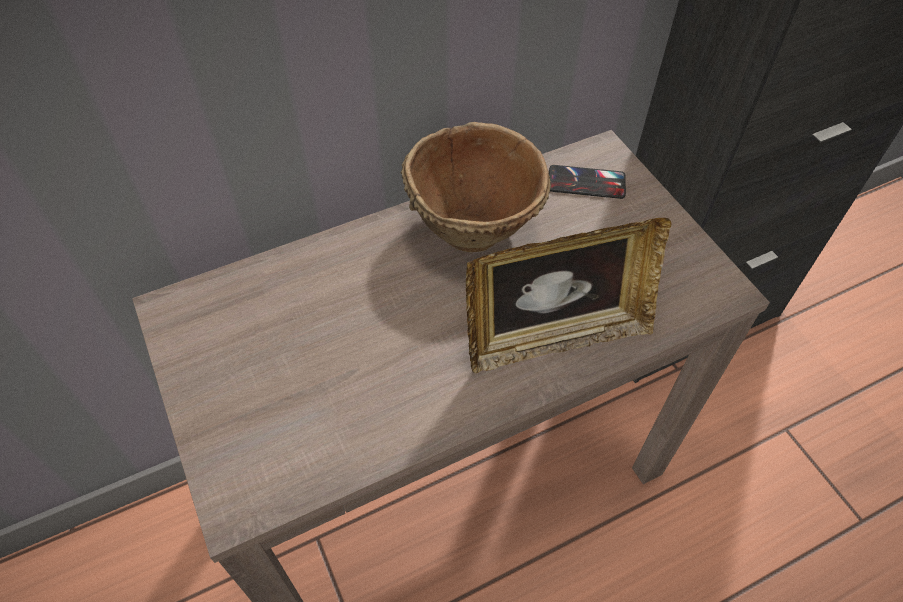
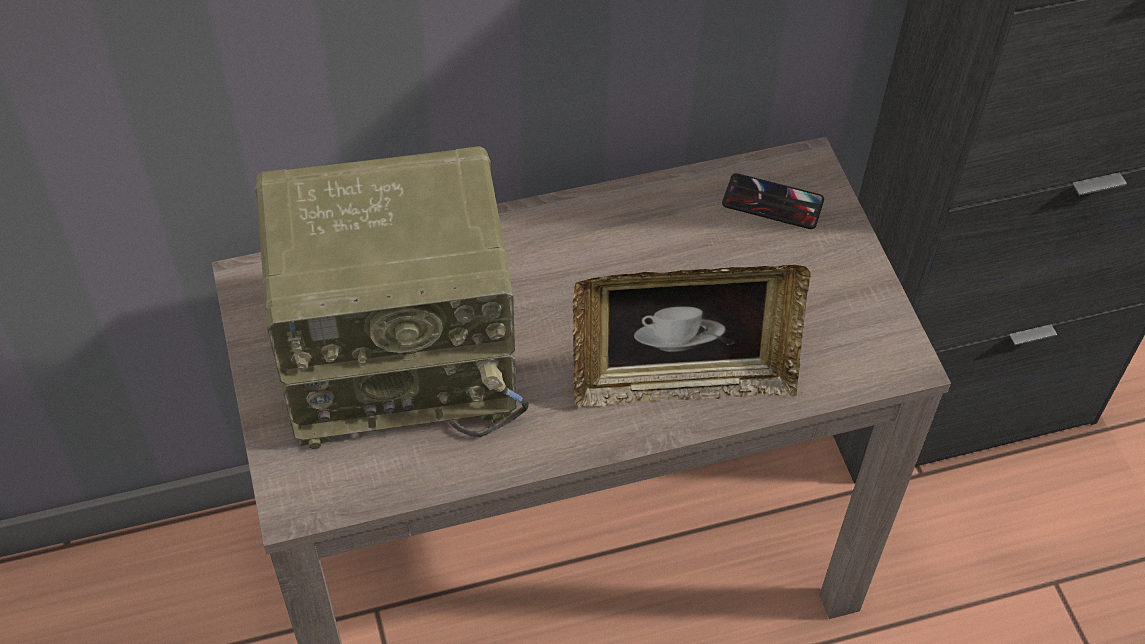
camera: 10 degrees right, 0 degrees up
brown bowl [401,122,551,252] -> none
none -> radio [255,146,529,449]

